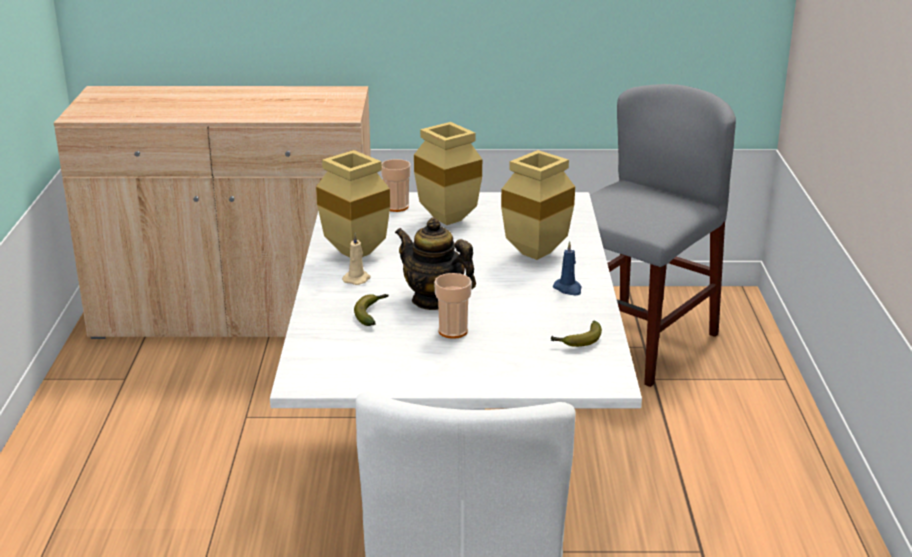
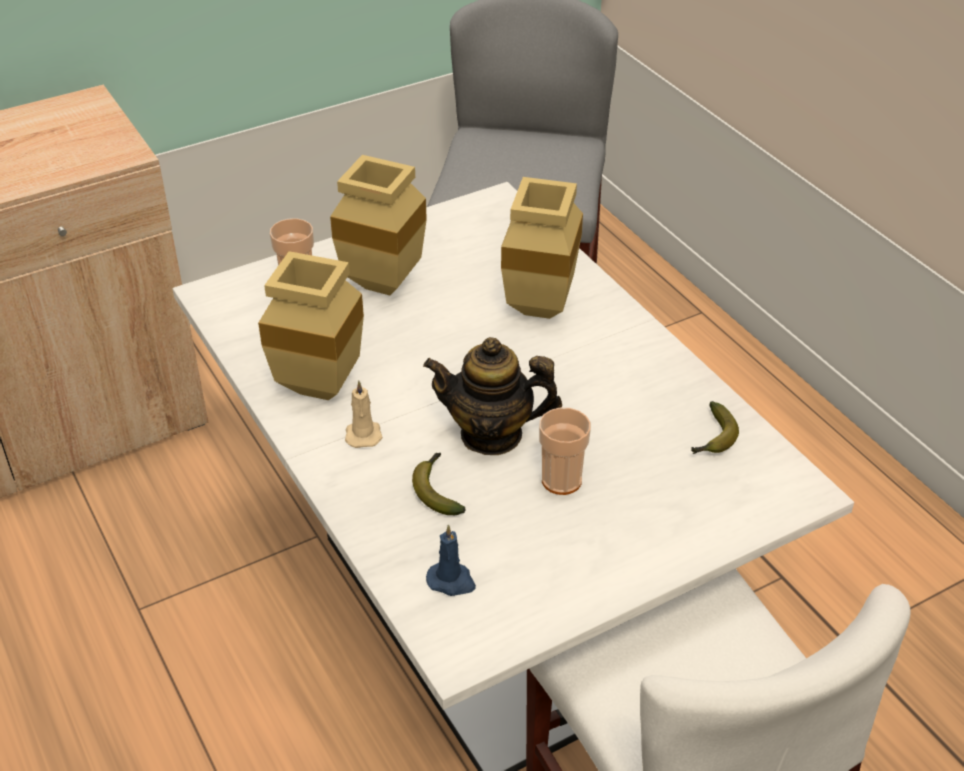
camera: 30 degrees left, 15 degrees up
blue candle [553,241,581,295] -> blue candle moved to [426,525,476,596]

